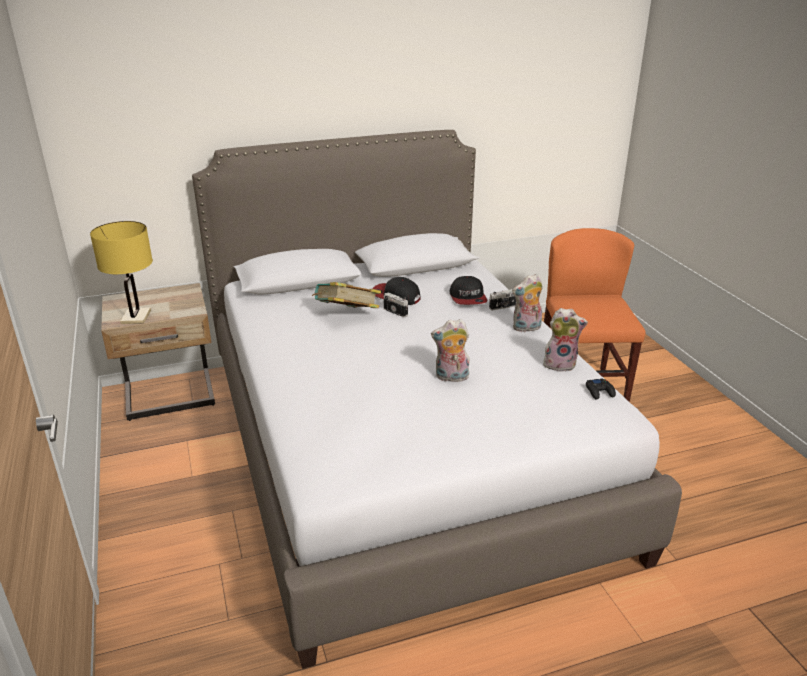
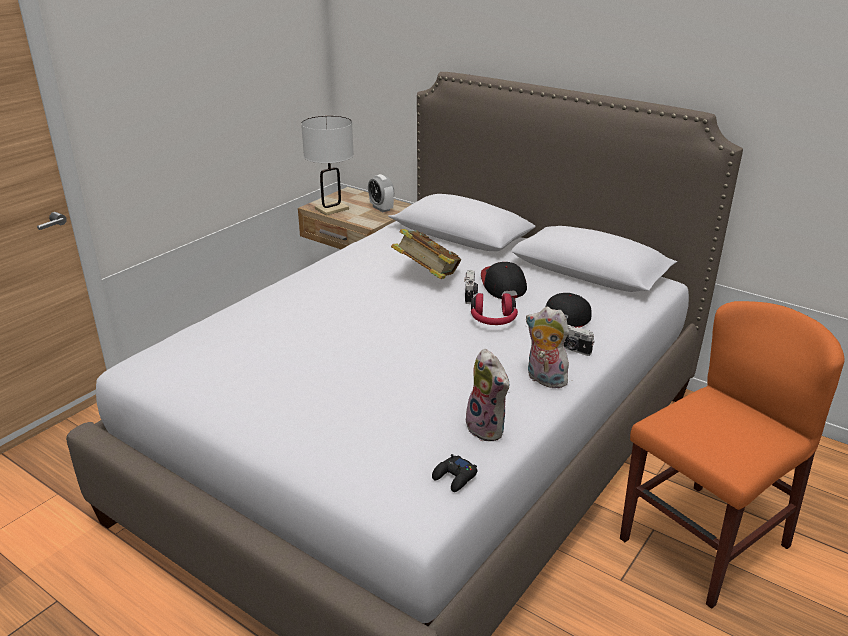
camera: 55 degrees right, 0 degrees up
yellow table lamp [90,221,153,324] -> white table lamp [301,116,354,216]
plush toy [431,319,470,382] -> none
none -> alarm clock [368,174,394,212]
none -> red headphones [471,293,518,325]

